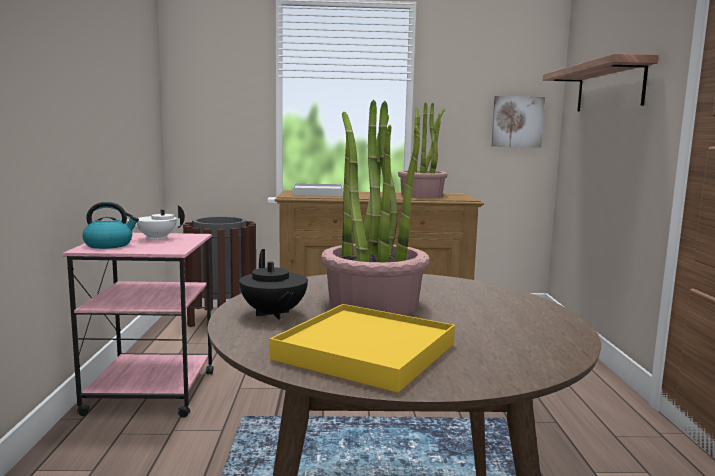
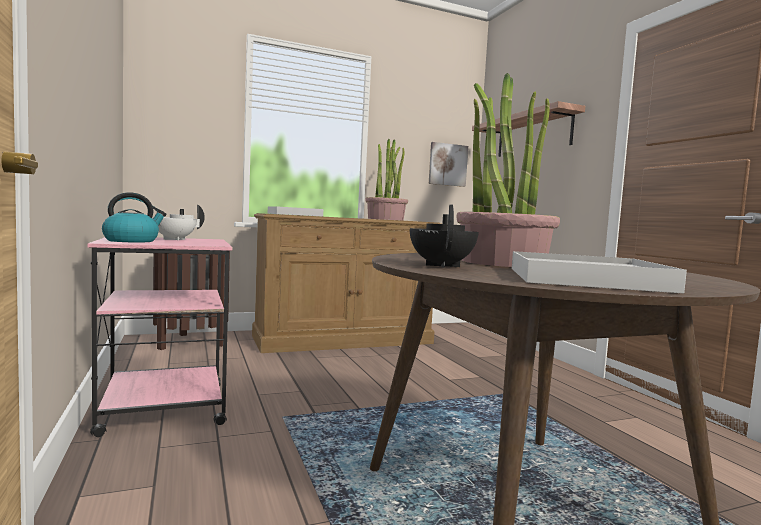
camera: 20 degrees left, 5 degrees down
black teapot [239,249,308,319] -> black teapot turned 135 degrees counterclockwise [410,205,479,268]
yellow tray [270,304,455,393] -> white tray [512,251,687,293]

